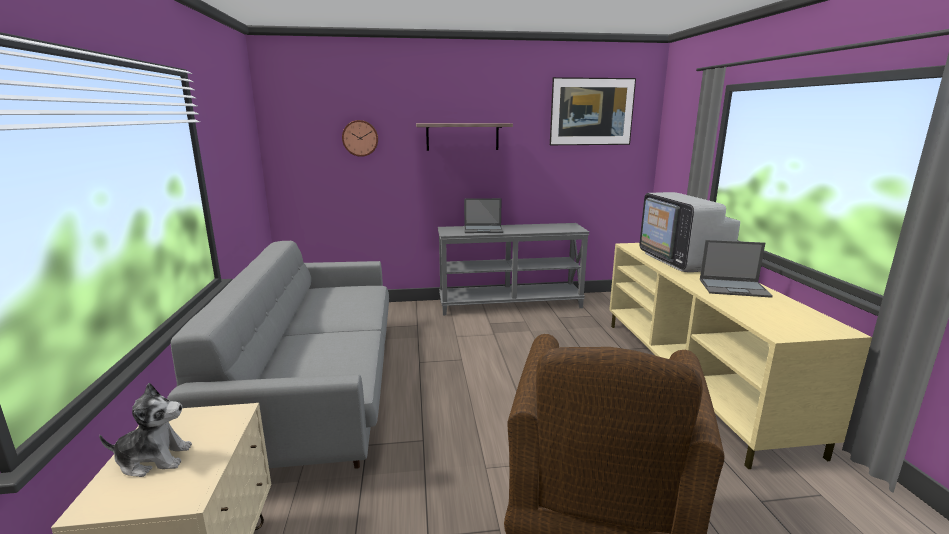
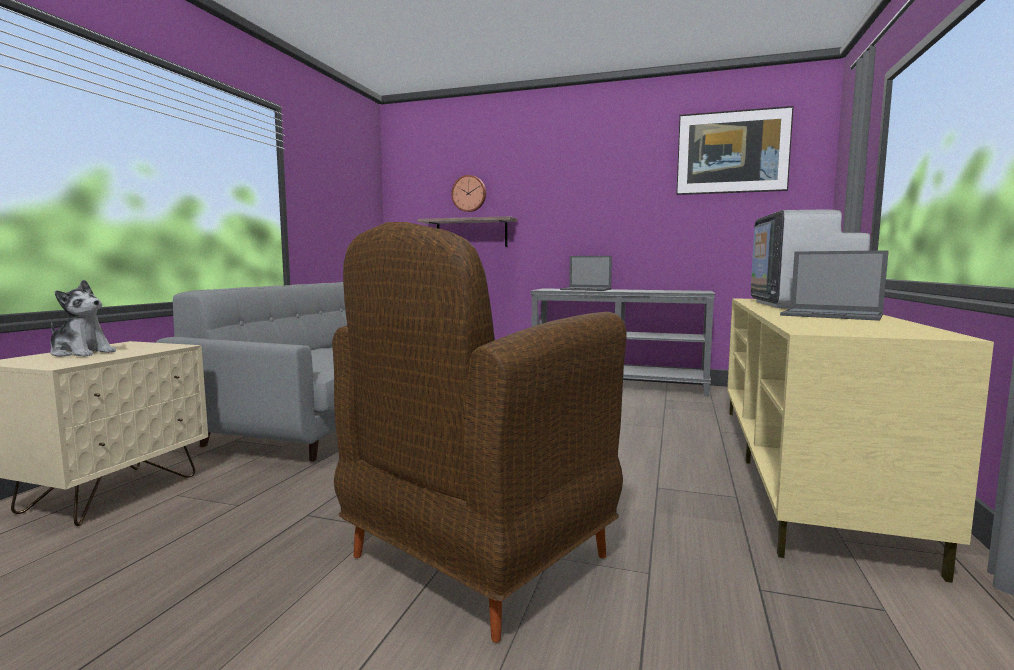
camera: 25 degrees right, 10 degrees down
shelf [416,123,513,151] -> shelf moved to [417,216,517,247]

